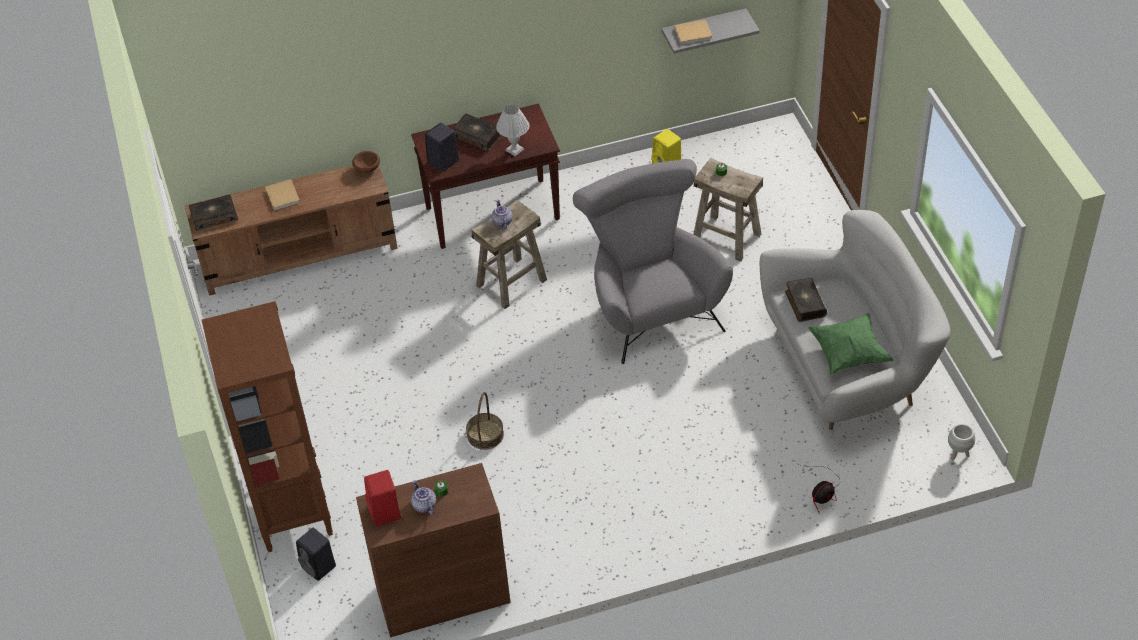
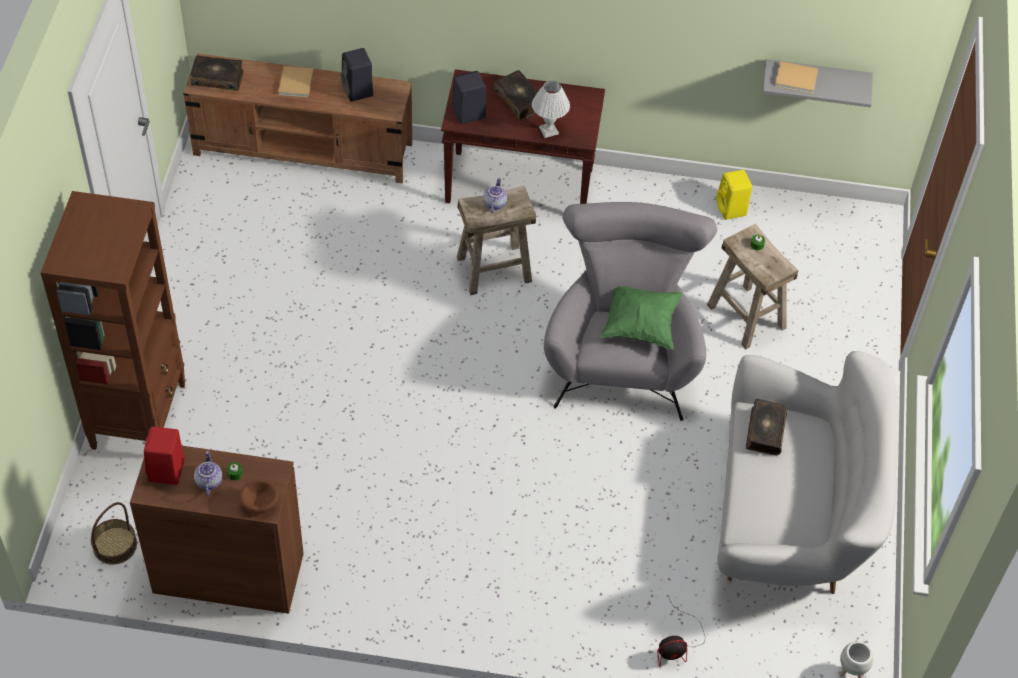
camera: 20 degrees right, 5 degrees up
black speaker [296,528,336,581] -> black speaker moved to [341,48,373,102]
brown bowl [352,151,380,173] -> brown bowl moved to [240,479,279,514]
basket [466,392,504,450] -> basket moved to [91,502,137,565]
green pillow [808,313,894,375] -> green pillow moved to [600,287,682,350]

